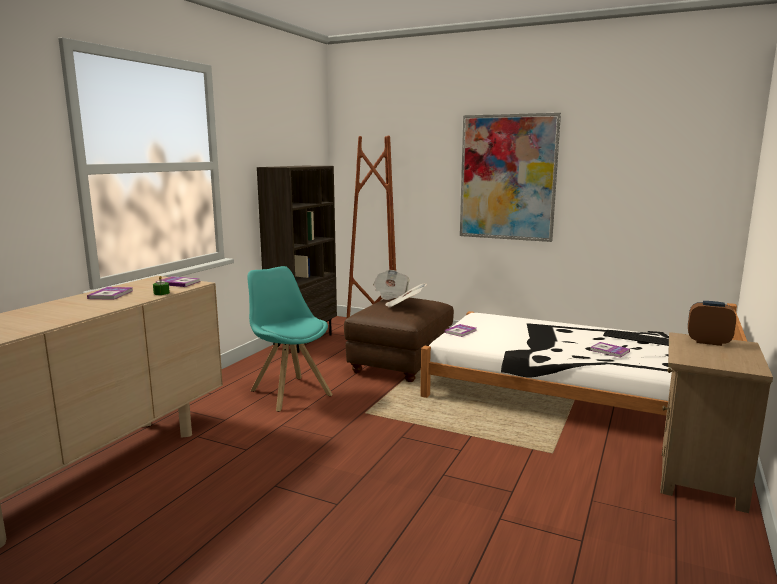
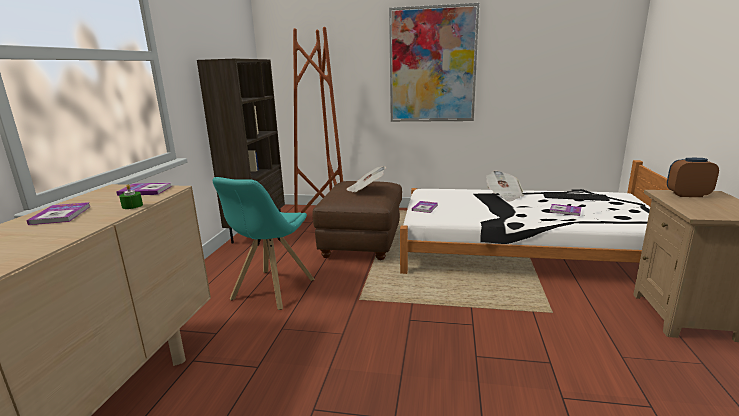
camera: 15 degrees left, 5 degrees up
turquoise chair [248,266,332,412] -> turquoise chair turned 105 degrees counterclockwise [213,177,315,310]
newspaper [373,270,410,300] -> newspaper moved to [486,170,524,202]

